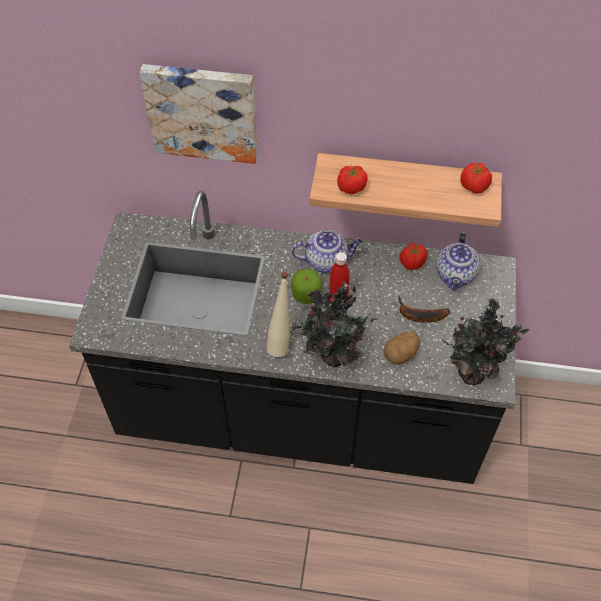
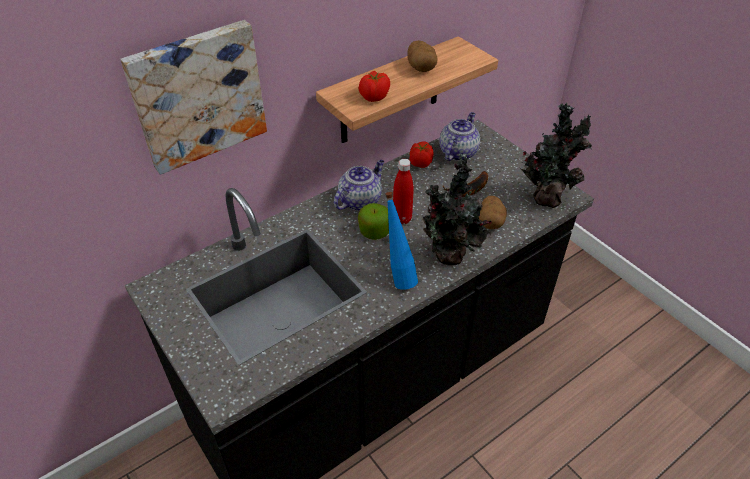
camera: 45 degrees left, 10 degrees down
beige bottle [266,272,290,357] -> blue bottle [385,192,418,290]
teapot [436,232,480,290] -> teapot turned 120 degrees counterclockwise [439,112,480,161]
tomato [460,162,492,194] -> none
none -> potato [407,41,438,72]

